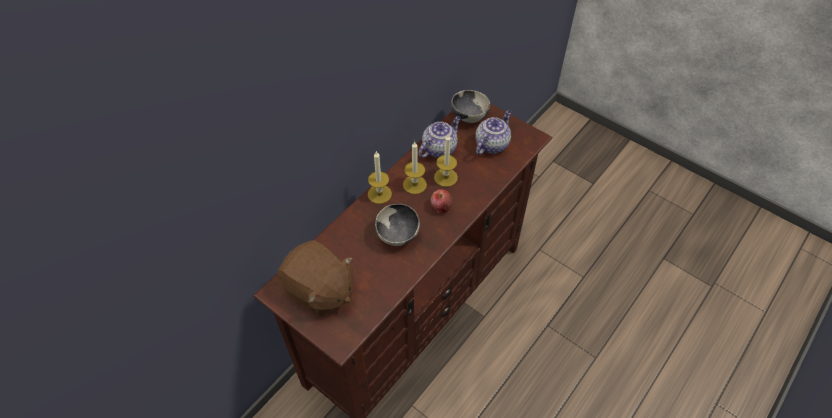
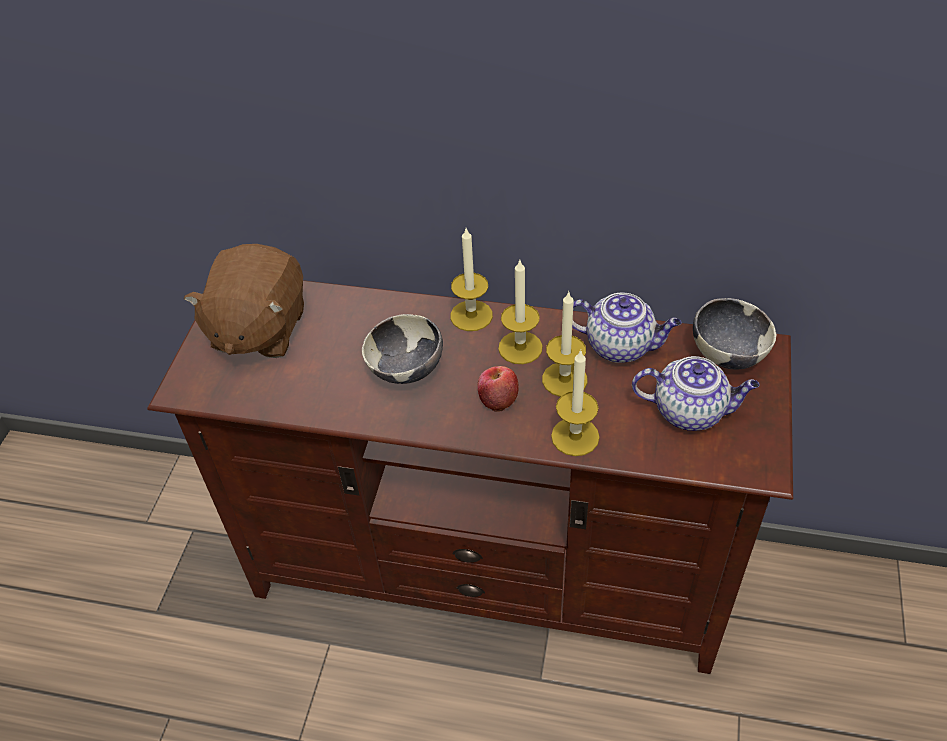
camera: 65 degrees right, 5 degrees down
none -> candle [551,350,600,456]

